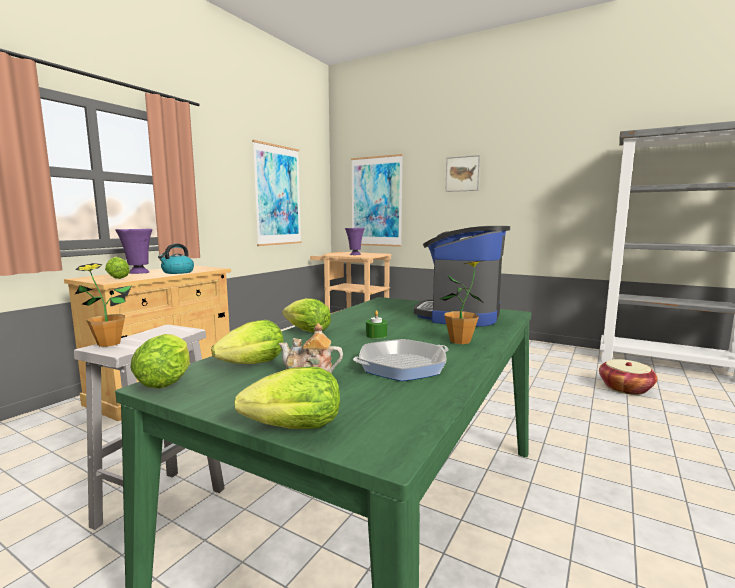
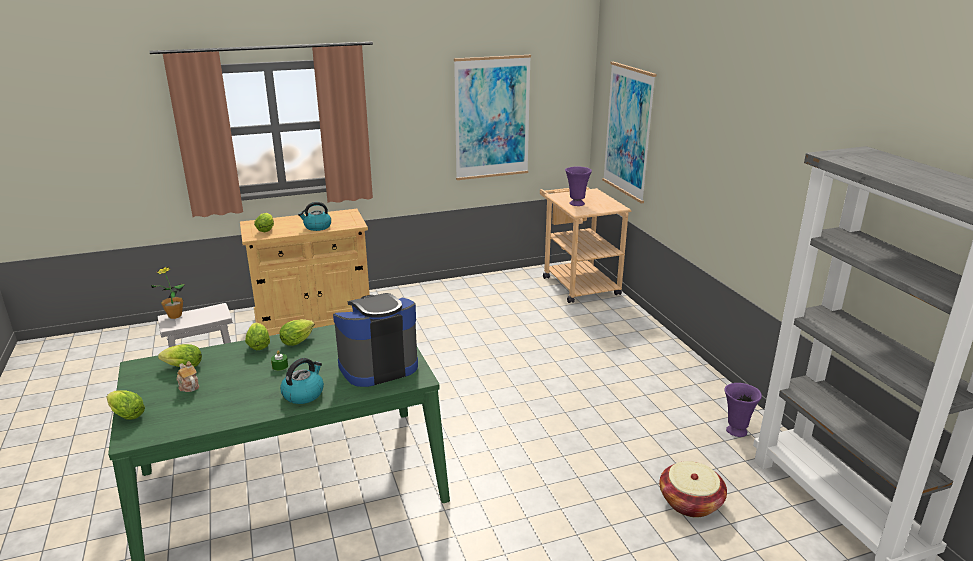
camera: 40 degrees right, 15 degrees up
purple vase [115,229,152,274] -> purple vase moved to [724,383,762,437]
lettuce [130,334,190,389] -> lettuce moved to [279,319,315,346]
frying pan [353,339,449,381] -> none
potted plant [440,260,485,344] -> kettle [280,358,324,404]
picture [445,155,480,192] -> none

